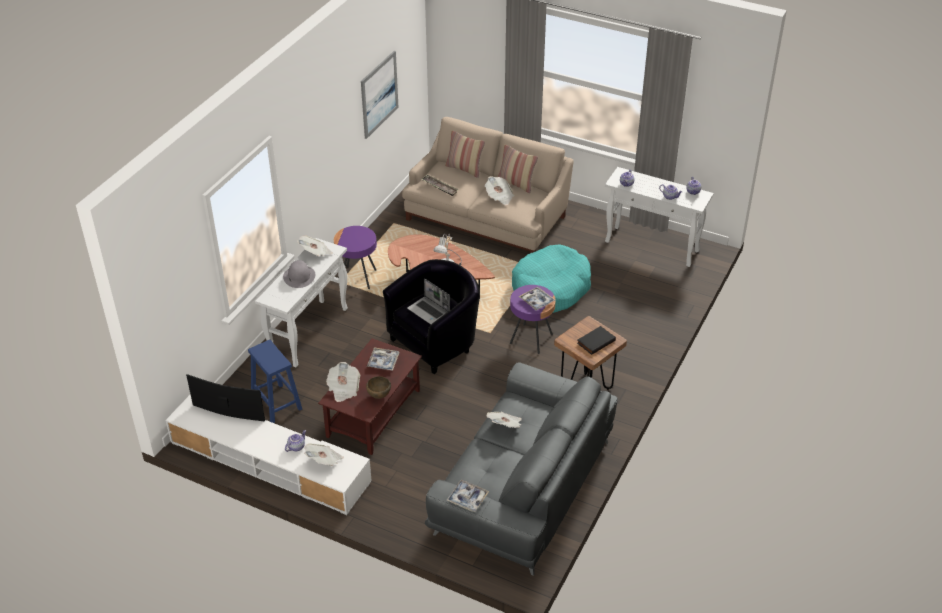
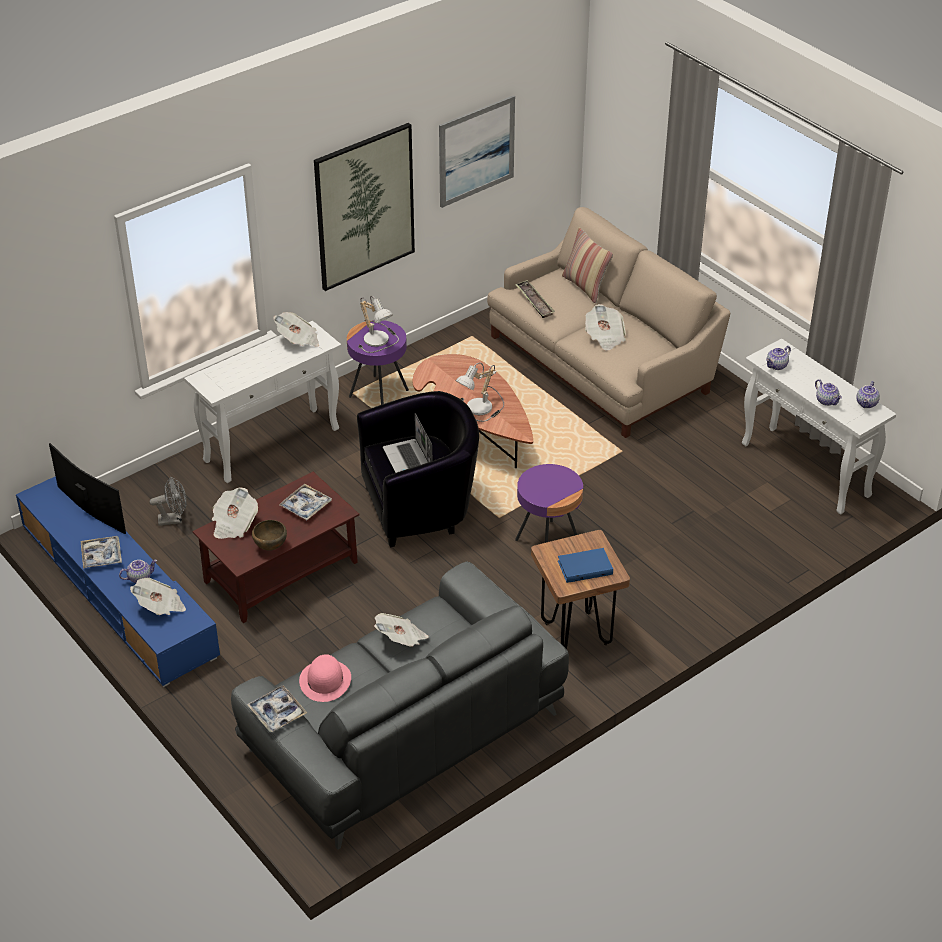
camera: 25 degrees right, 0 degrees up
white tv stand [165,394,372,515] -> blue tv stand [16,476,220,687]
blue stool [248,340,302,423] -> grey fan [150,477,187,526]
grey hat [283,260,315,288] -> none
pillow [498,144,538,193] -> none
turquoise dog bed [512,244,591,313] -> none
tray [519,287,555,311] -> tray moved to [81,536,122,569]
black book [577,326,616,355] -> blue book [558,548,613,583]
none -> pink hat [299,654,351,702]
none -> picture [314,123,415,291]
none -> table lamp [358,296,399,353]

